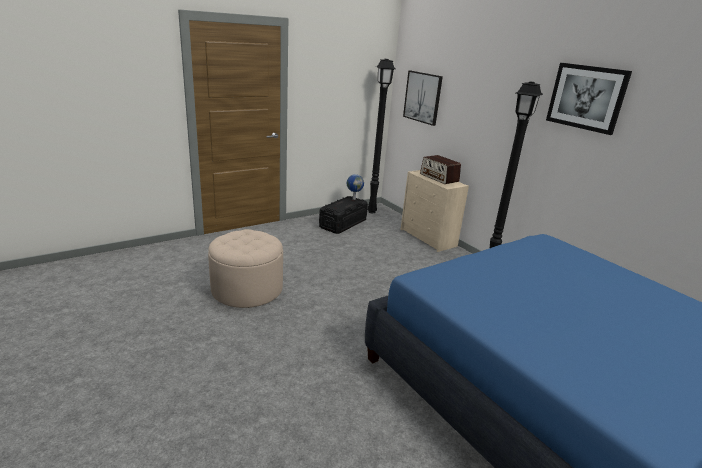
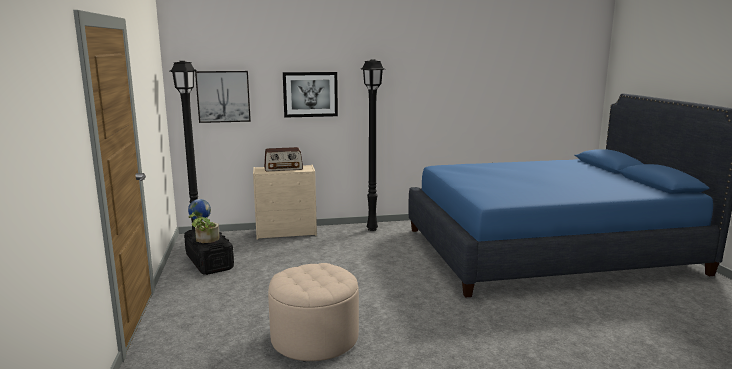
camera: 65 degrees left, 10 degrees down
picture [546,63,632,135] -> picture moved to [283,72,338,118]
none -> potted plant [189,212,219,243]

